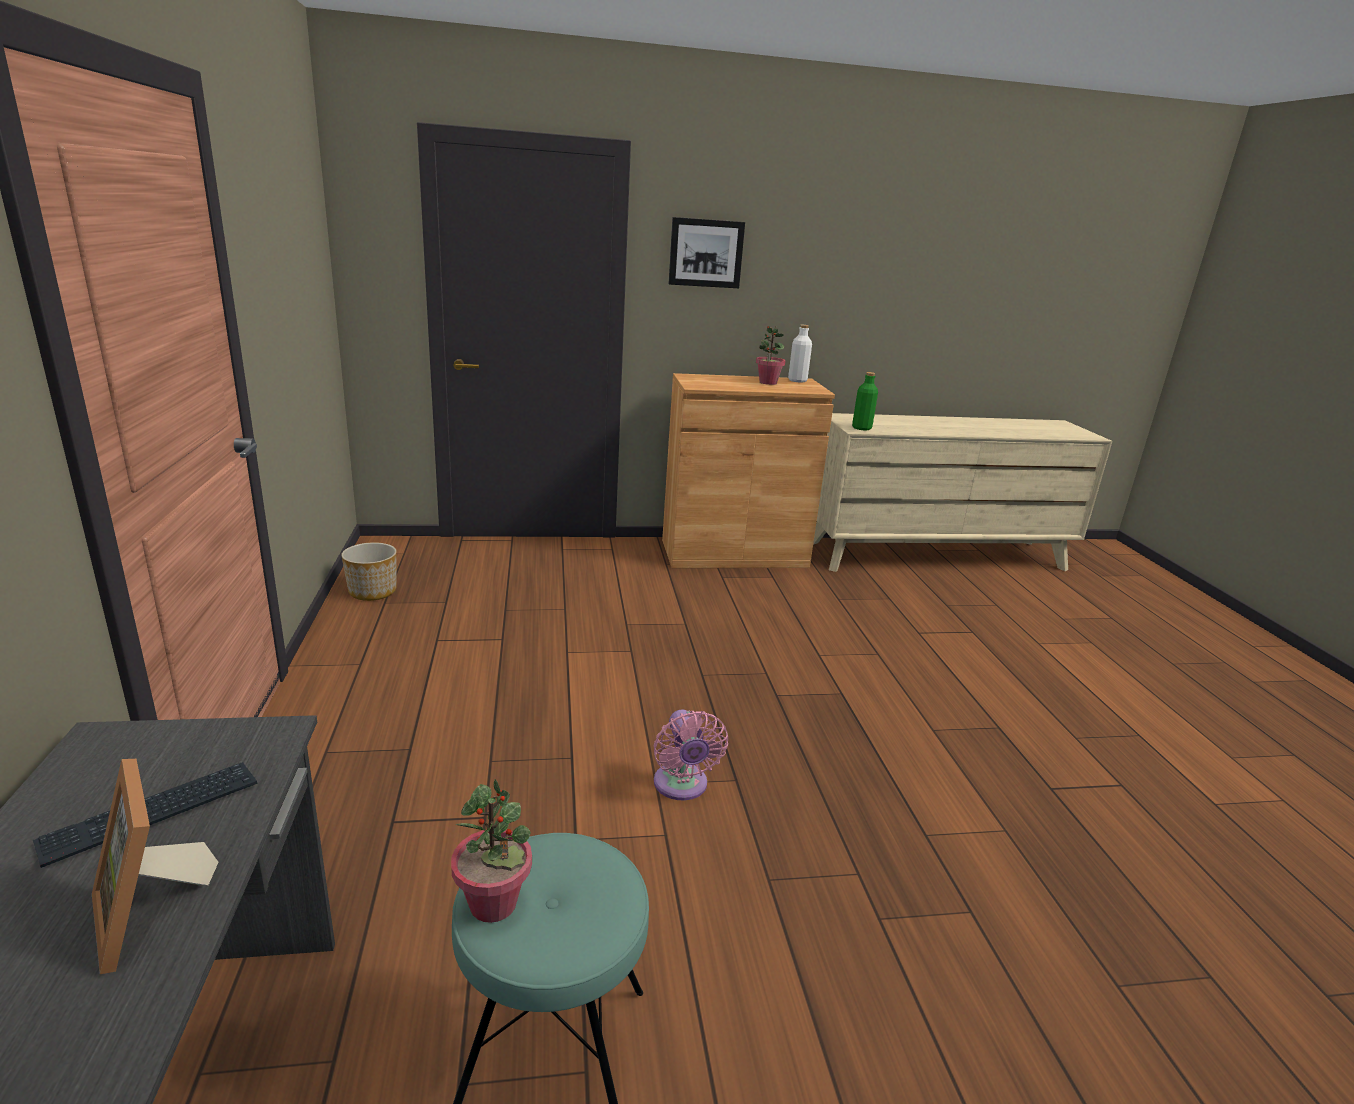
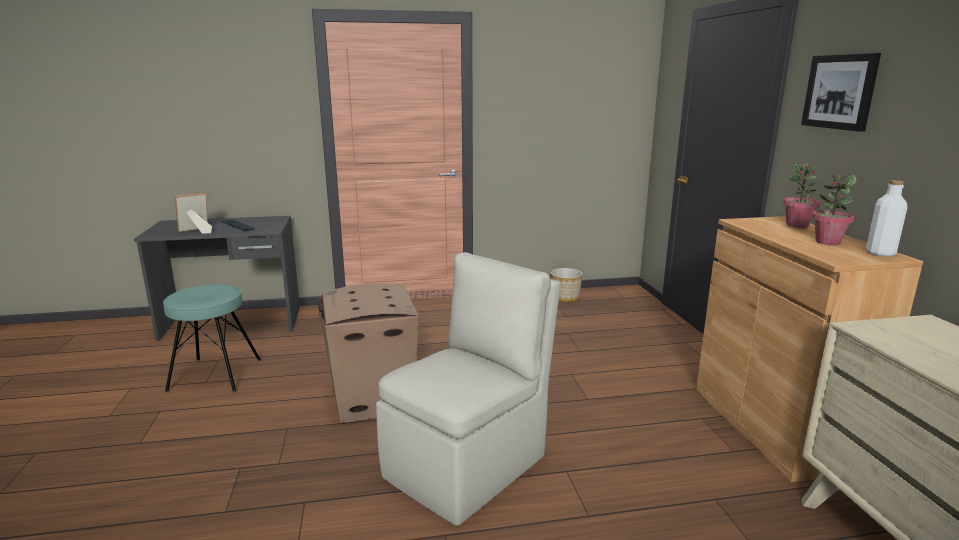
camera: 90 degrees right, 5 degrees down
potted plant [451,779,532,923] -> potted plant moved to [783,164,820,228]
pink fan [654,710,728,800] -> cardboard box [318,283,419,423]
green bottle [852,372,878,430] -> none
none -> beige chair [376,252,560,526]

